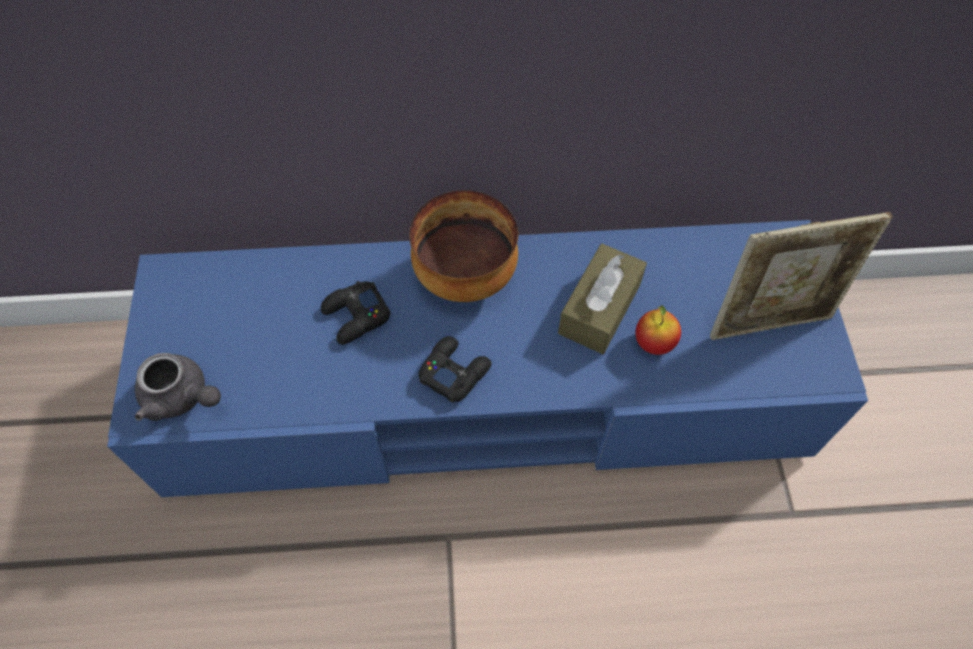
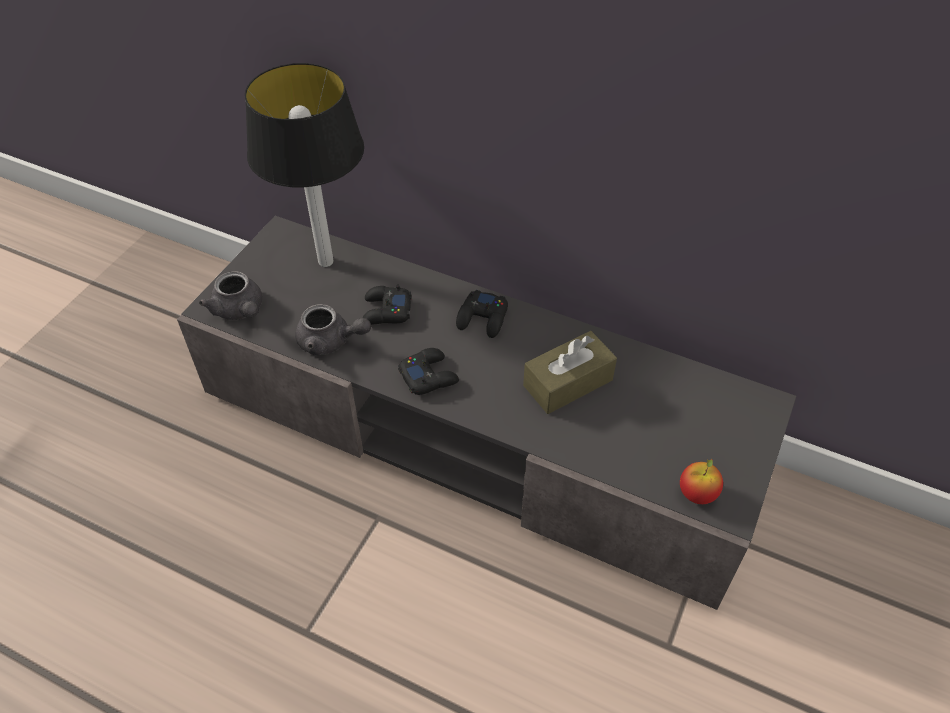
camera: 30 degrees right, 10 degrees down
blue tv stand [107,220,868,497] -> grey tv stand [177,216,796,610]
bowl [409,190,518,302] -> black game controller [456,290,508,338]
apple [635,305,681,355] -> apple moved to [680,458,723,504]
picture frame [710,212,893,340] -> none
none -> table lamp [245,63,364,267]
none -> grey teapot [295,304,371,356]

